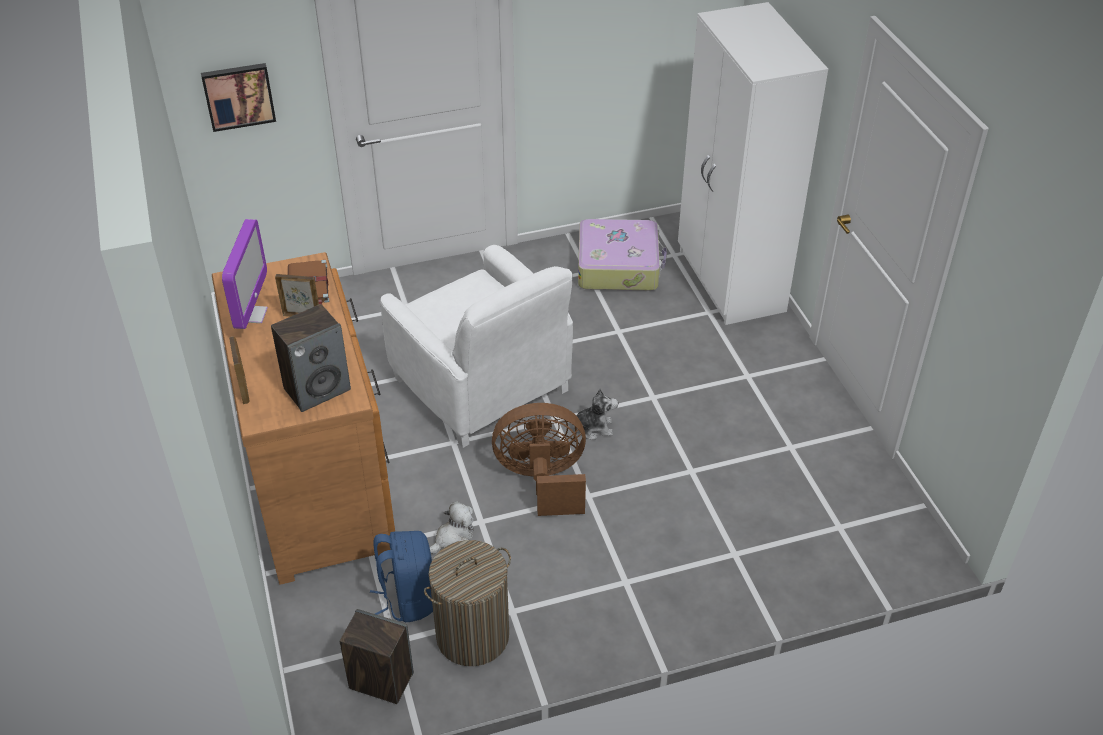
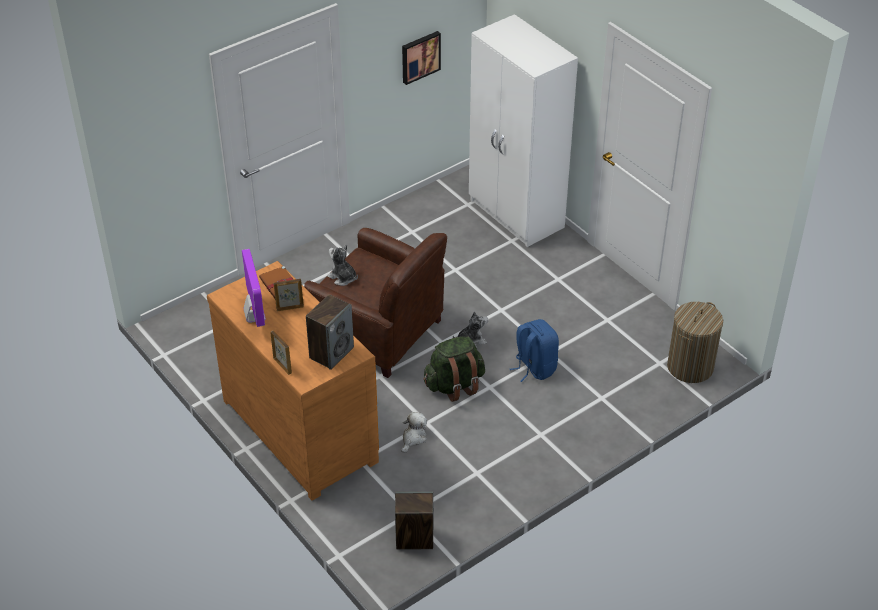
camera: 20 degrees left, 0 degrees up
picture [201,63,276,132] -> picture moved to [402,31,441,85]
blue backpack [370,531,433,622] -> blue backpack moved to [510,319,559,382]
white armchair [380,245,573,448] -> brown armchair [304,228,447,378]
laundry basket [424,540,511,666] -> laundry basket moved to [667,302,723,383]
brown fan [492,403,586,516] -> green backpack [423,336,485,402]
suitcase [578,219,667,291] -> none
none -> plush toy [327,244,358,286]

